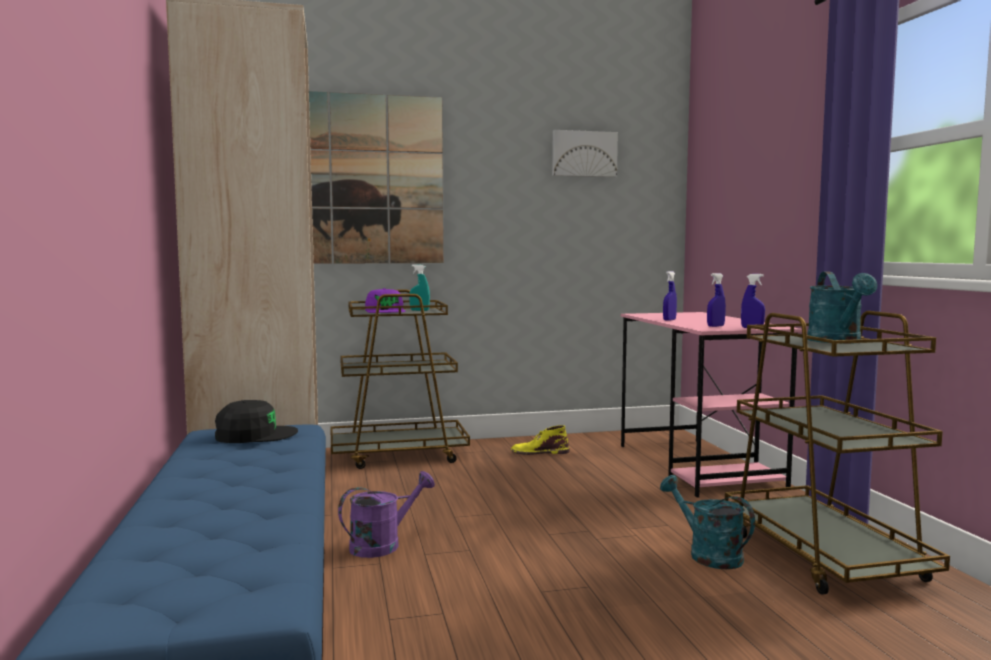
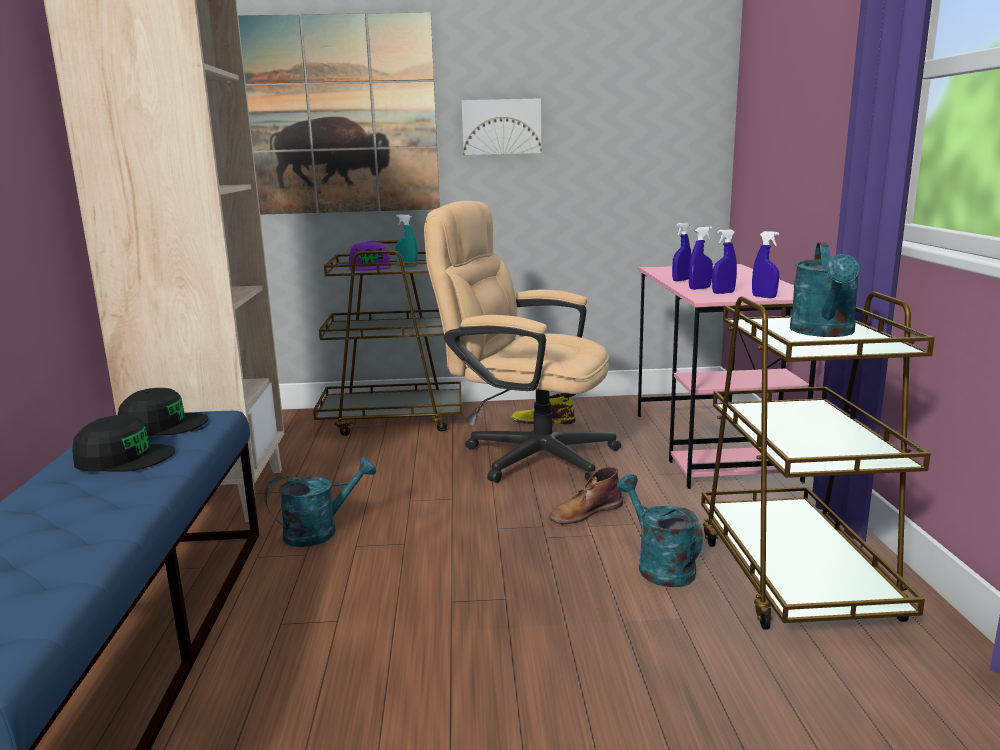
camera: 10 degrees right, 10 degrees up
purple watering can [338,471,435,558] -> turquoise watering can [265,457,376,547]
picture [552,130,618,177] -> picture moved to [462,98,542,155]
none -> black cap [72,415,175,472]
none -> beige office chair [424,201,621,483]
none -> brown boot [549,467,623,524]
none -> blue spray bottle [689,226,713,290]

